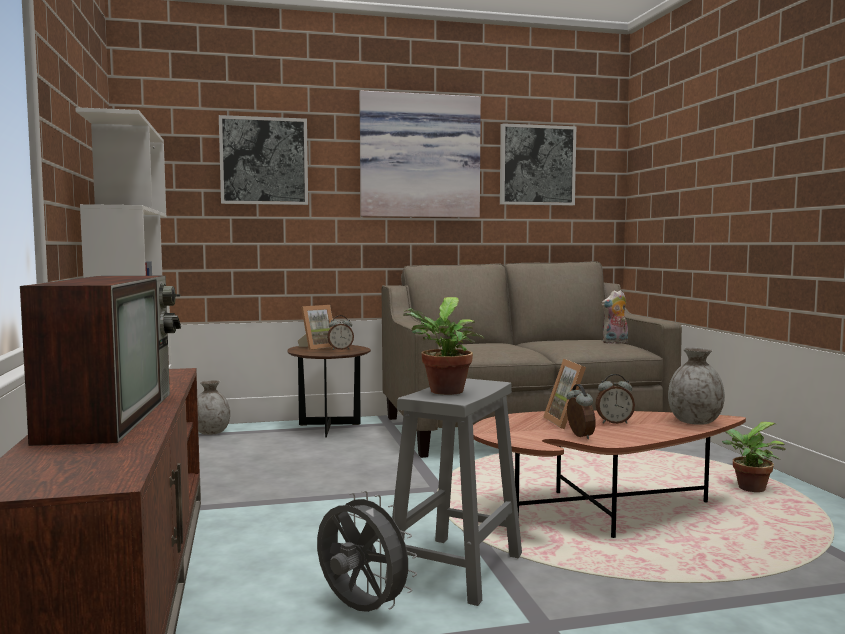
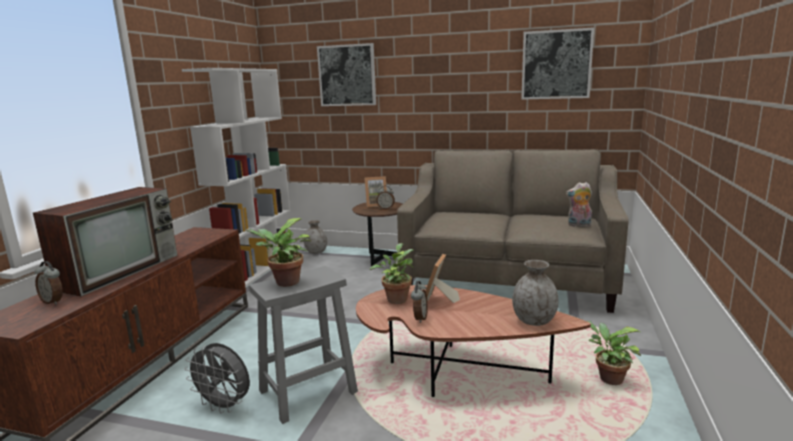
camera: 30 degrees right, 10 degrees up
grey fan [317,491,417,612] -> grey fan turned 135 degrees clockwise [184,343,250,413]
picture [360,91,481,218] -> none
alarm clock [595,374,635,424] -> alarm clock moved to [35,261,63,305]
none -> potted plant [370,243,414,304]

